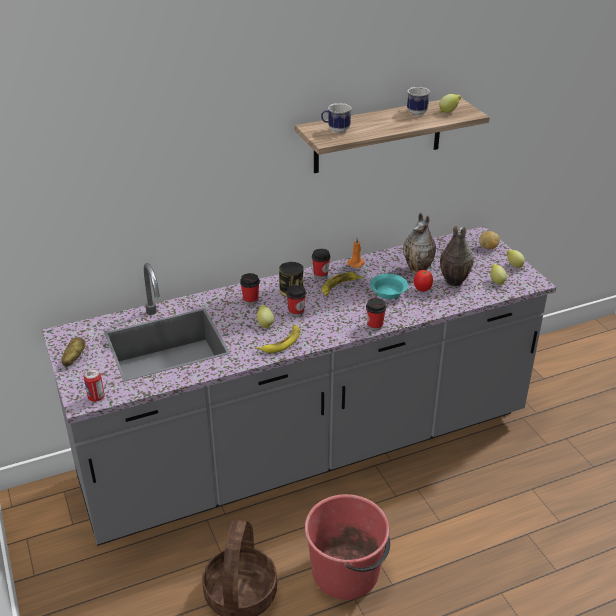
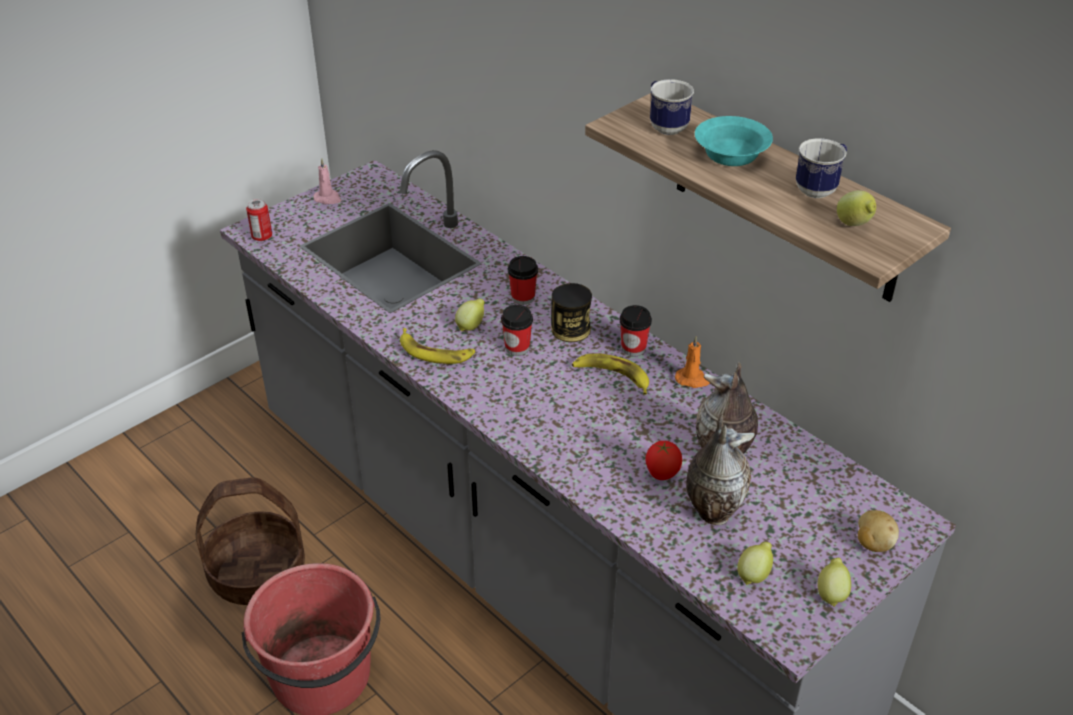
camera: 70 degrees right, 5 degrees up
potato [61,337,85,366] -> pink candle [313,158,341,204]
cup [366,298,386,331] -> none
turquoise bowl [370,274,408,299] -> turquoise bowl moved to [695,116,773,166]

